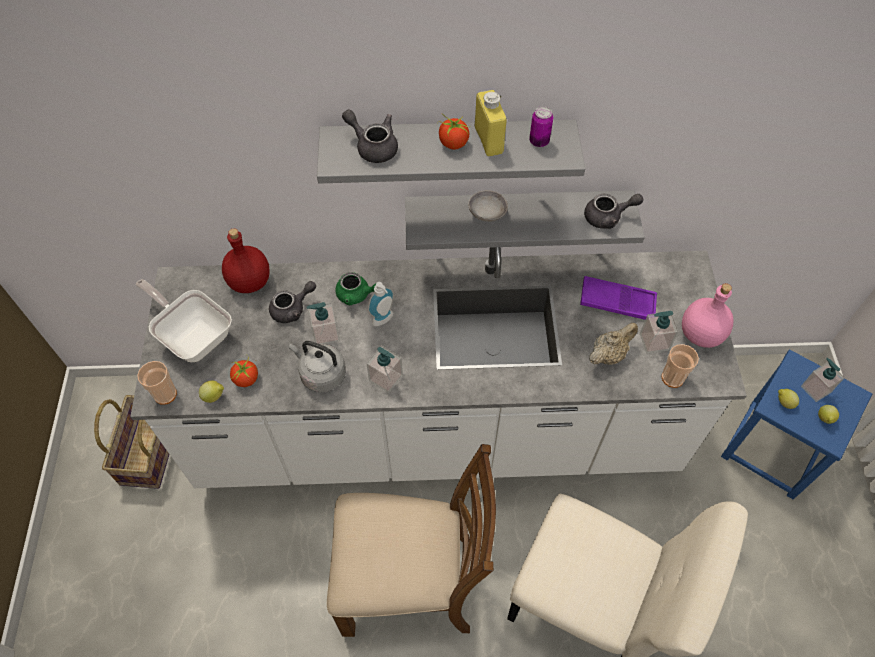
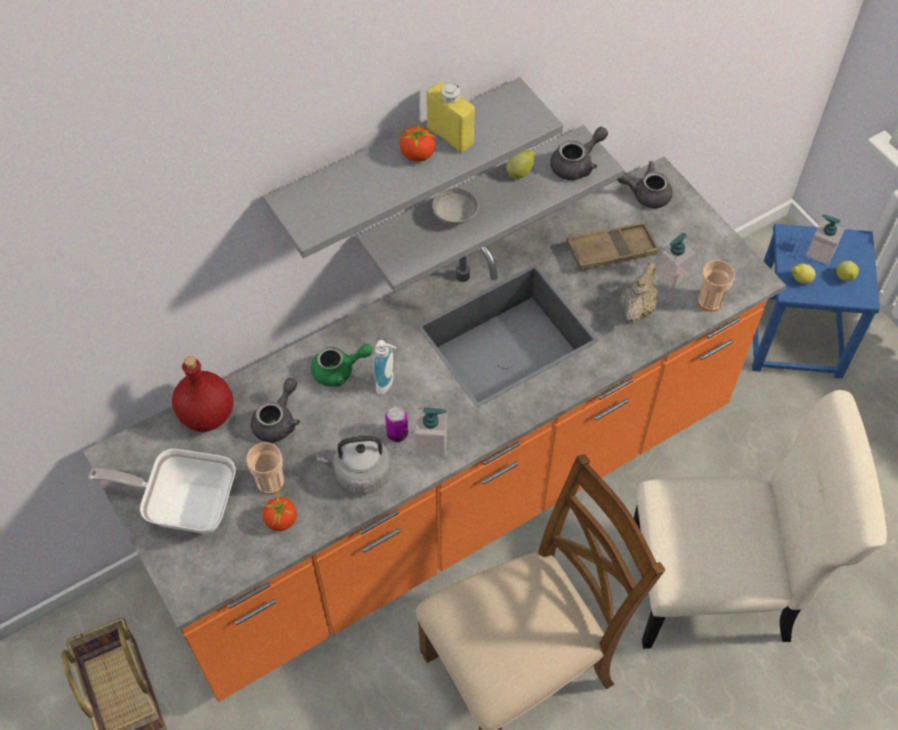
camera: 30 degrees left, 0 degrees up
white counter [130,247,747,488] -> orange counter [83,157,786,702]
cup [137,361,177,405] -> cup moved to [246,442,284,494]
lemon [199,381,224,403] -> lemon moved to [506,150,535,178]
soap dispenser [307,302,340,344] -> none
grey teapot [342,109,398,163] -> grey teapot moved to [617,161,672,208]
can [529,106,553,147] -> can moved to [385,406,408,442]
purple tray [580,276,657,320] -> brown tray [566,222,659,270]
pink bottle [682,283,734,348] -> none

